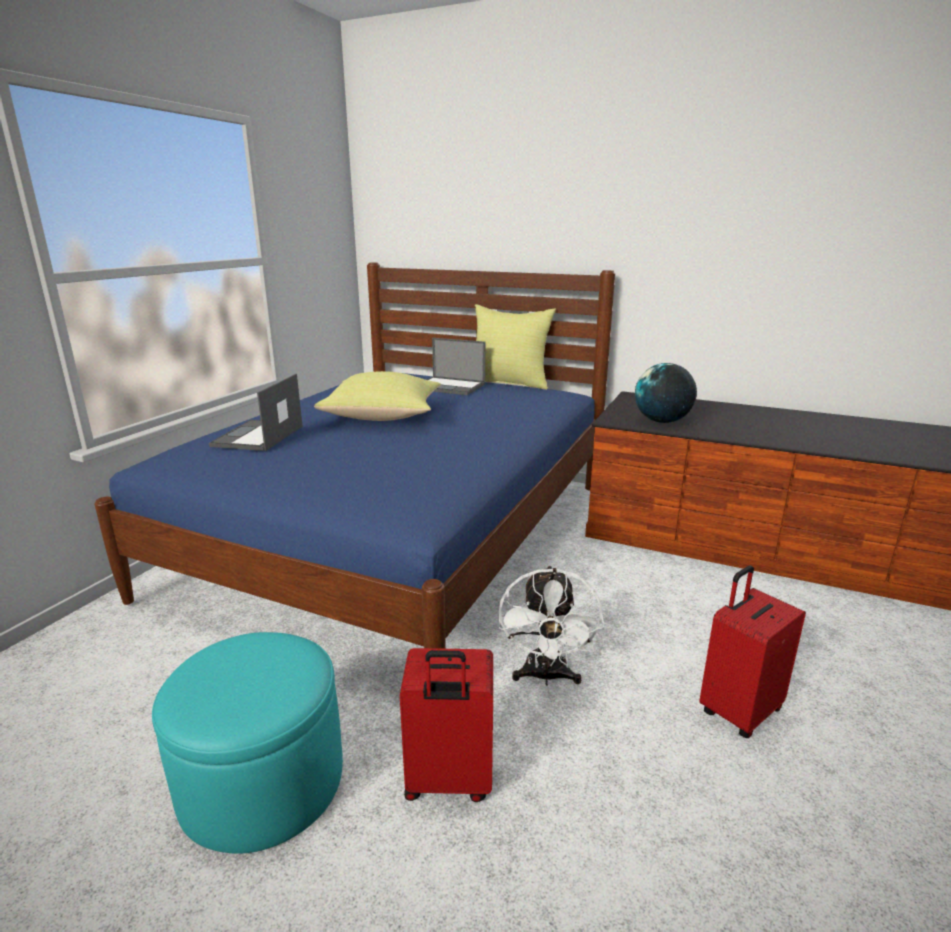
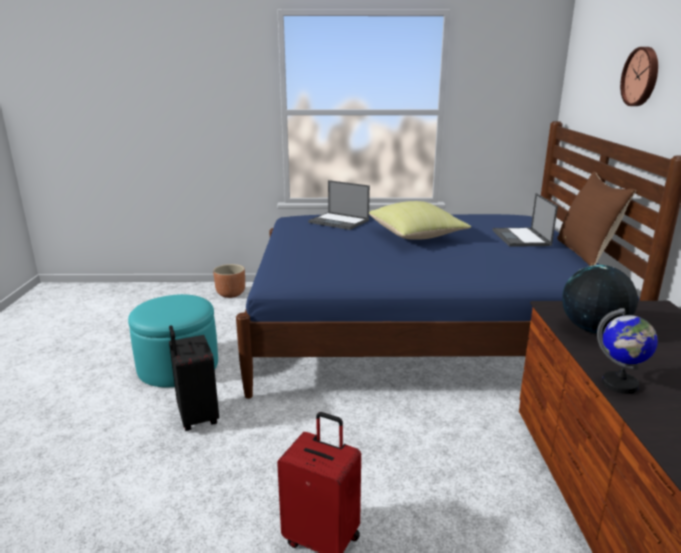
camera: 65 degrees right, 0 degrees up
laptop [209,374,302,451] -> laptop turned 135 degrees counterclockwise [308,180,370,230]
red suitcase [400,648,493,802] -> black suitcase [169,325,219,431]
yellow pillow [475,304,556,390] -> brown pillow [557,172,636,266]
white fan [498,565,604,686] -> none
none -> brown planter [213,264,245,298]
none -> globe [597,308,658,394]
none -> wall clock [620,47,658,106]

